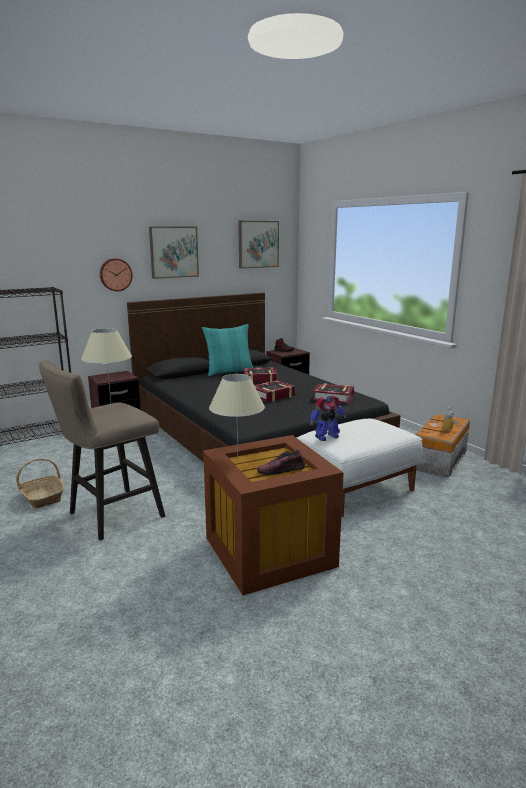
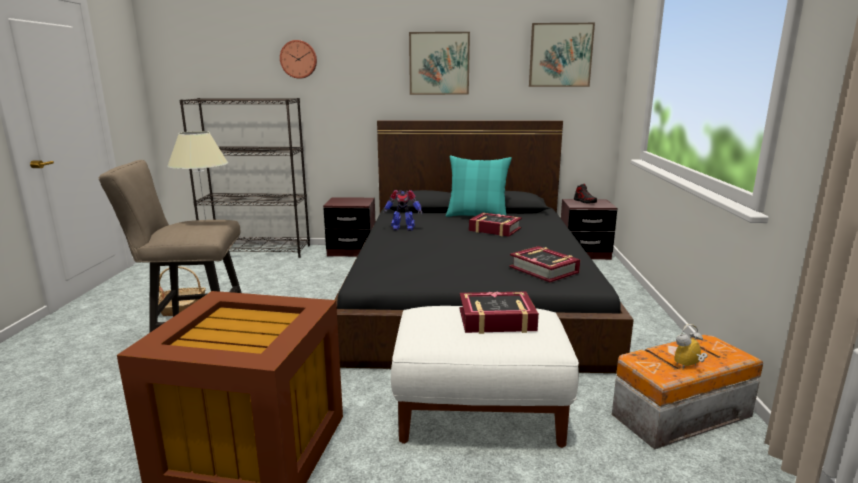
camera: 35 degrees right, 0 degrees up
wall clock [100,258,133,291] -> wall clock moved to [280,40,317,79]
beige table lamp [209,374,265,460] -> none
book [254,380,295,402] -> book moved to [459,291,539,334]
shoe [257,450,305,475] -> none
toy robot [310,396,347,441] -> toy robot moved to [383,190,423,231]

